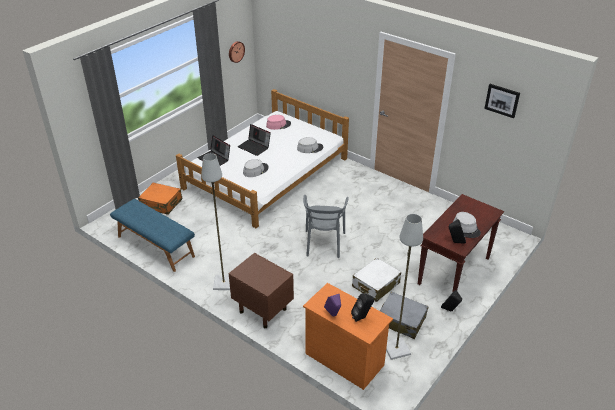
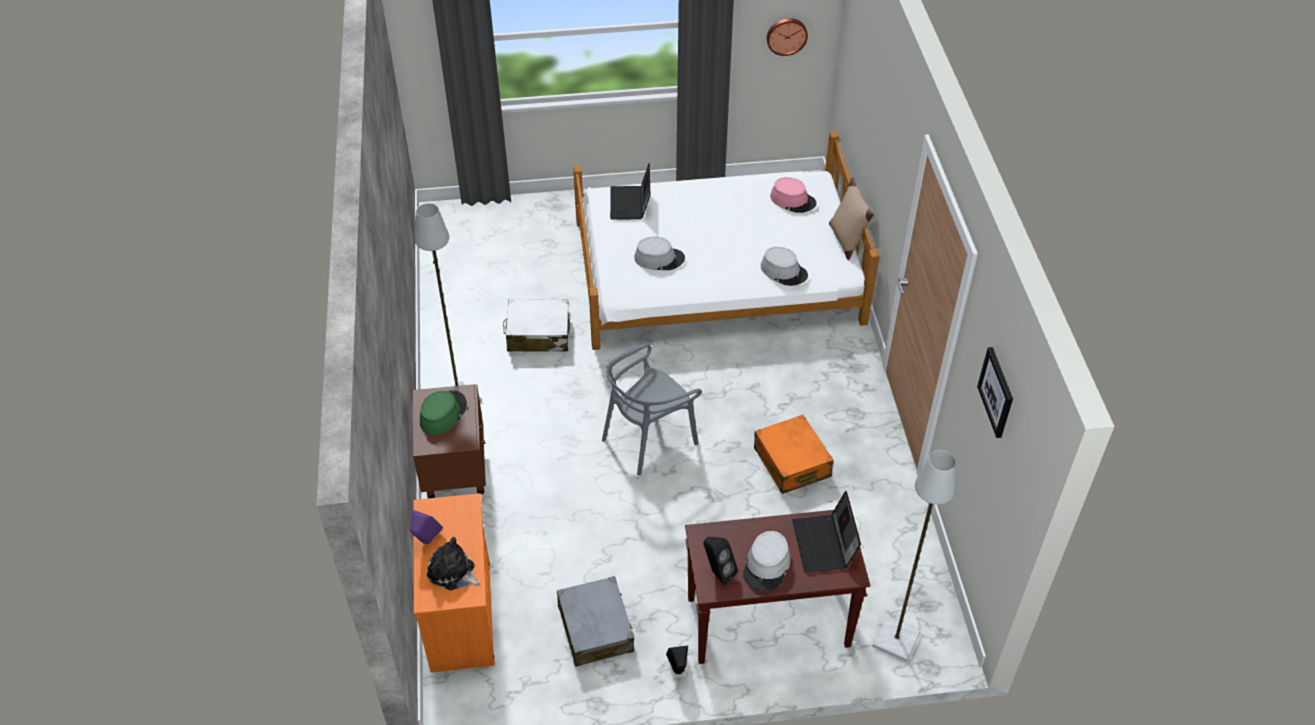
camera: 45 degrees right, 10 degrees up
blue bench [110,199,195,272] -> none
orange suitcase [138,183,182,215] -> orange suitcase moved to [754,415,834,494]
laptop [237,124,271,156] -> laptop moved to [792,491,861,573]
black speaker [351,293,374,322] -> plush toy [427,537,481,591]
white suitcase [352,258,401,302] -> white suitcase moved to [503,299,570,352]
grey floor lamp [386,214,423,360] -> grey floor lamp moved to [872,450,956,662]
none -> green hat [420,390,467,435]
none -> beige pillow [829,178,874,260]

